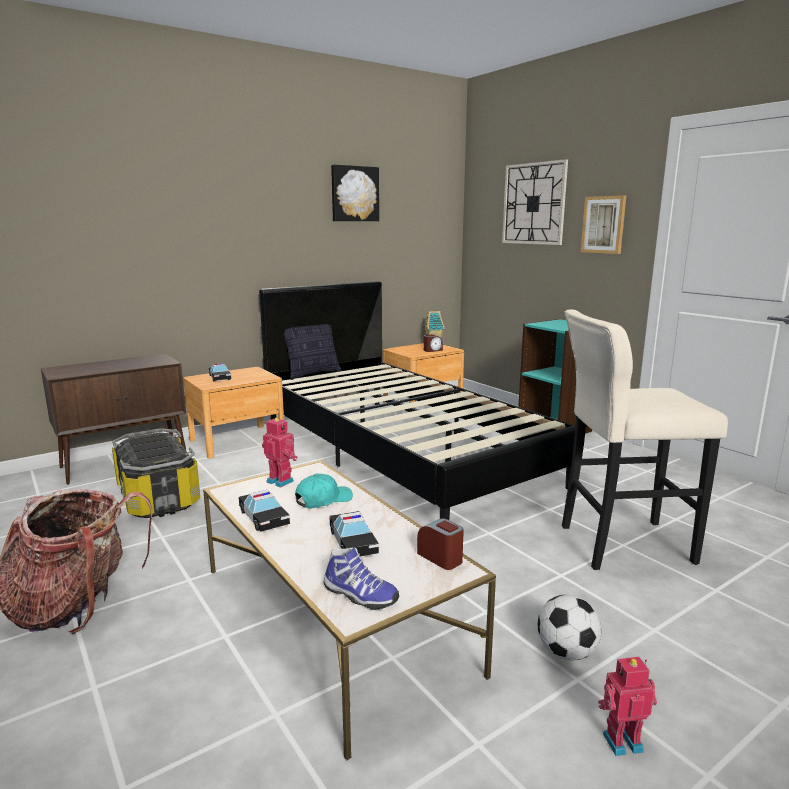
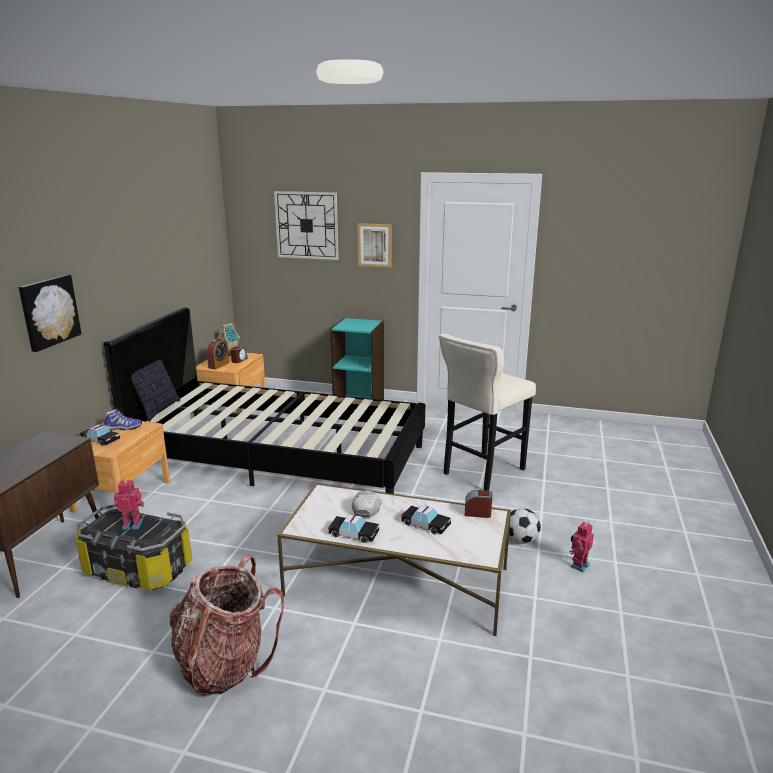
camera: 40 degrees left, 5 degrees up
toy robot [262,417,298,488] -> toy robot moved to [114,480,144,530]
turquoise cap [295,473,353,509] -> white cap [352,490,382,517]
shoe [324,547,399,610] -> shoe moved to [104,409,142,431]
picture [331,165,379,221] -> picture moved to [19,274,82,352]
none -> alarm clock [207,339,229,370]

